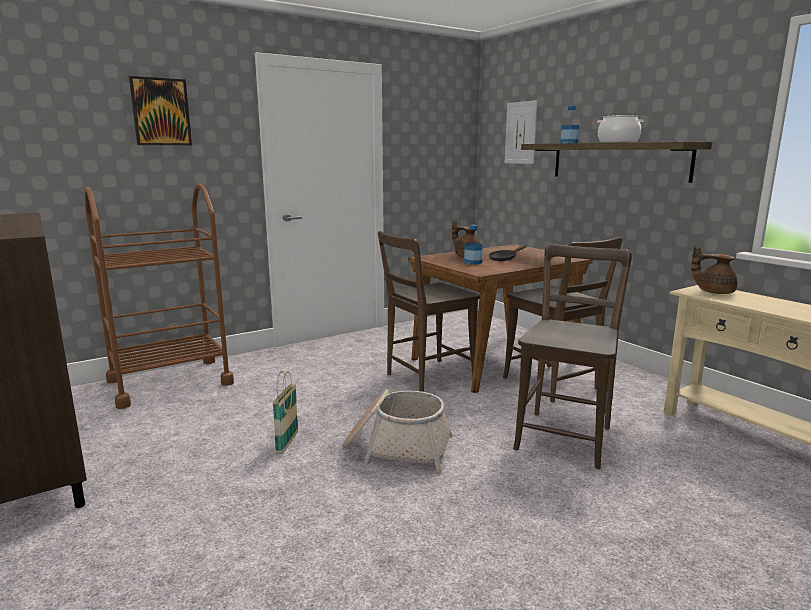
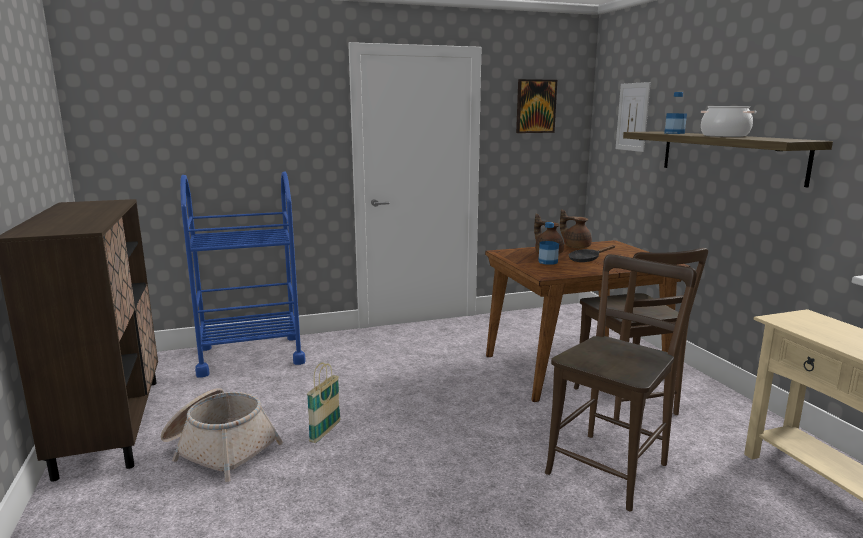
camera: 15 degrees right, 0 degrees up
brown cart [85,184,234,409] -> blue cart [180,171,306,377]
picture [129,76,192,145] -> picture moved to [516,79,557,133]
basket [342,389,452,473] -> basket moved to [161,388,283,482]
brown chair [378,231,480,392] -> none
brown teapot [691,246,737,294] -> brown teapot moved to [560,209,592,248]

